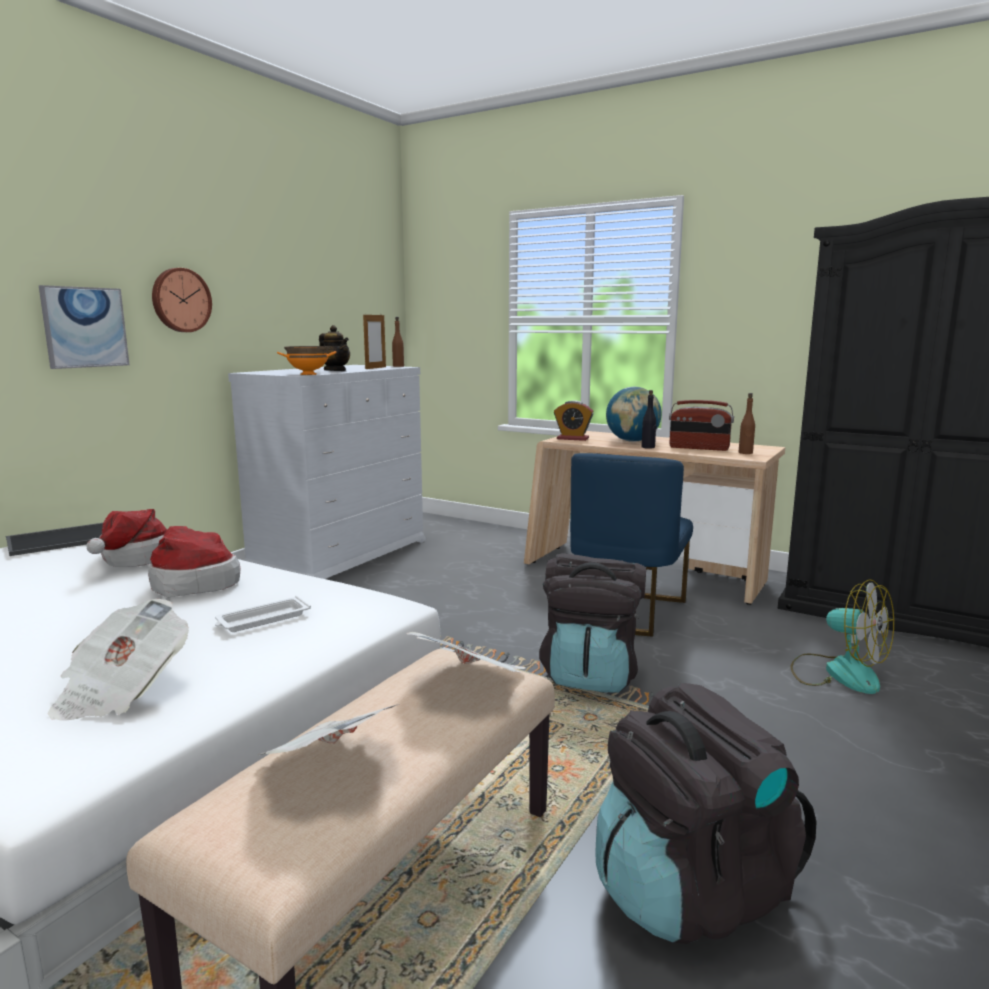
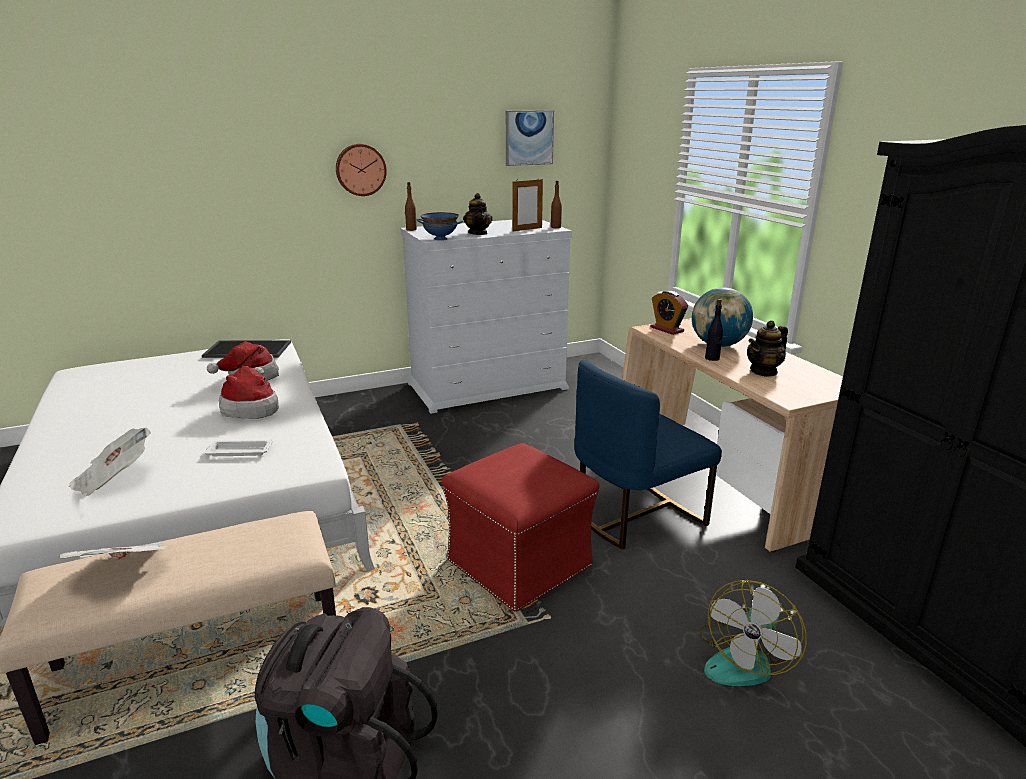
camera: 35 degrees right, 10 degrees up
picture [39,285,129,369] -> picture moved to [506,110,554,166]
orange bowl [277,346,337,375] -> blue bowl [416,212,464,240]
newspaper [406,632,526,673] -> none
black backpack [539,553,646,693] -> red ottoman [442,443,599,612]
radio [669,400,734,451] -> teapot [747,320,788,377]
brown bottle [739,393,755,454] -> brown bottle moved to [405,182,417,231]
fan [790,580,894,694] -> fan turned 45 degrees clockwise [699,580,807,686]

